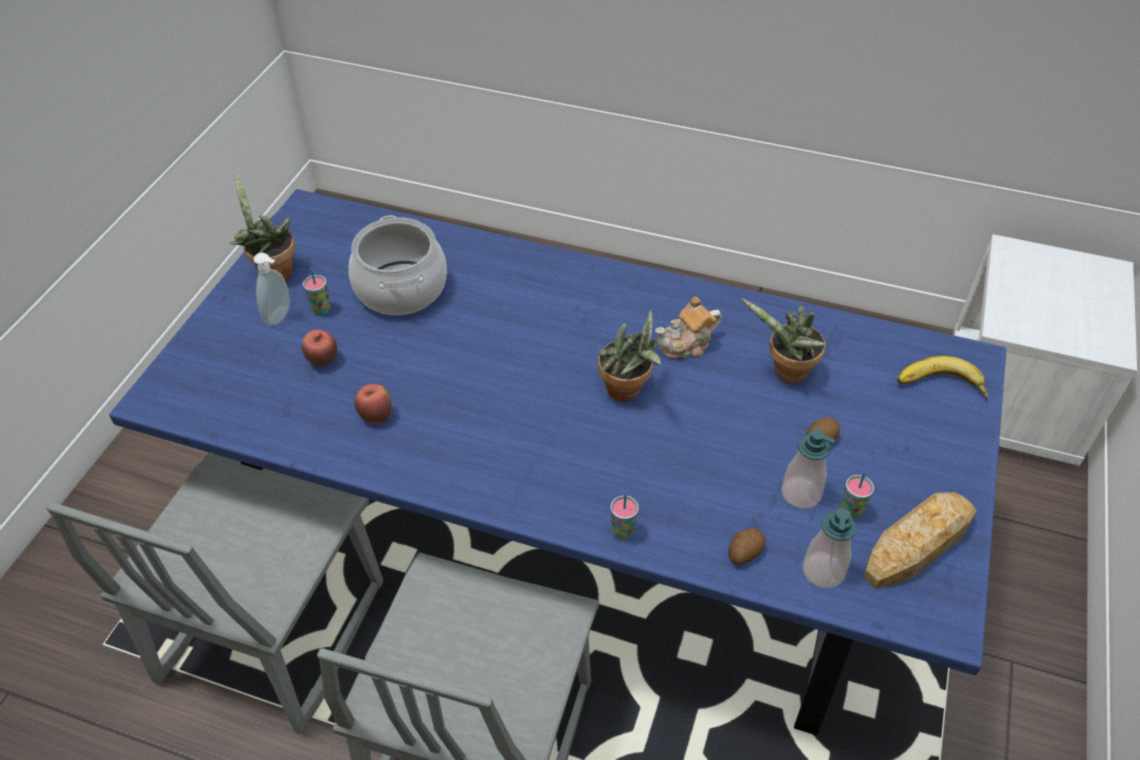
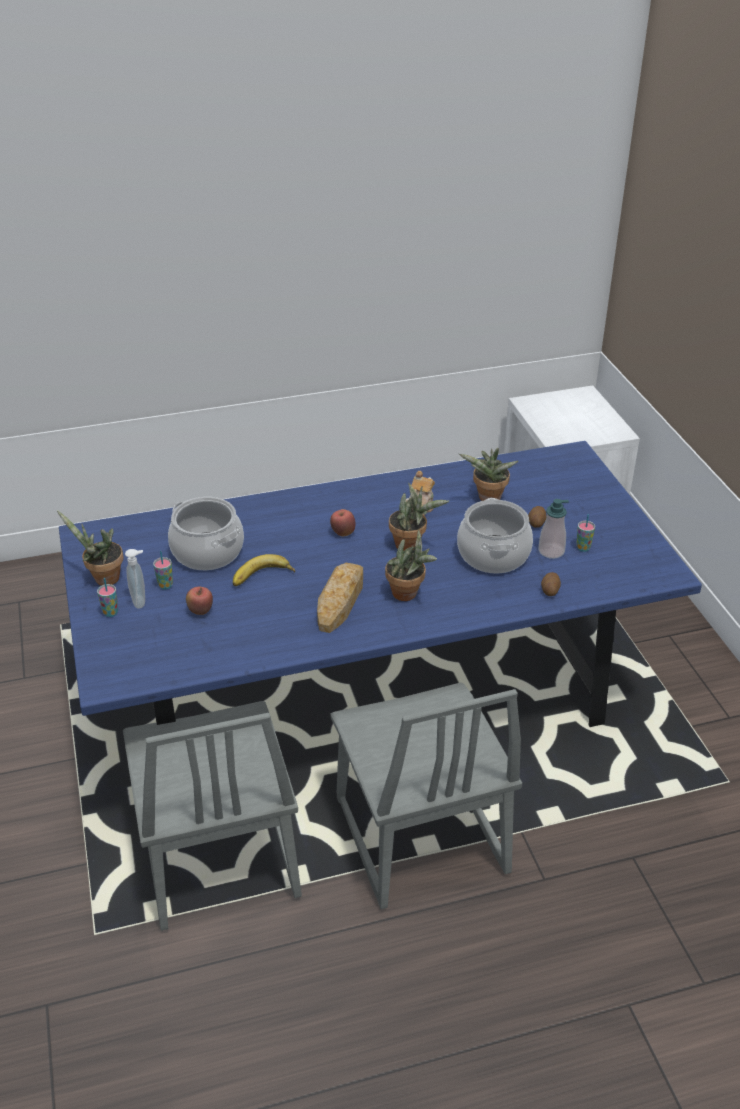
camera: 35 degrees left, 10 degrees down
apple [355,384,391,424] -> apple moved to [330,509,356,536]
cup [611,493,639,540] -> cup moved to [97,578,118,617]
soap dispenser [802,508,857,588] -> none
bread [863,492,977,588] -> bread moved to [317,563,363,633]
banana [897,356,988,399] -> banana moved to [233,554,295,586]
none -> potted plant [385,530,437,601]
none -> cooking pot [457,498,533,574]

